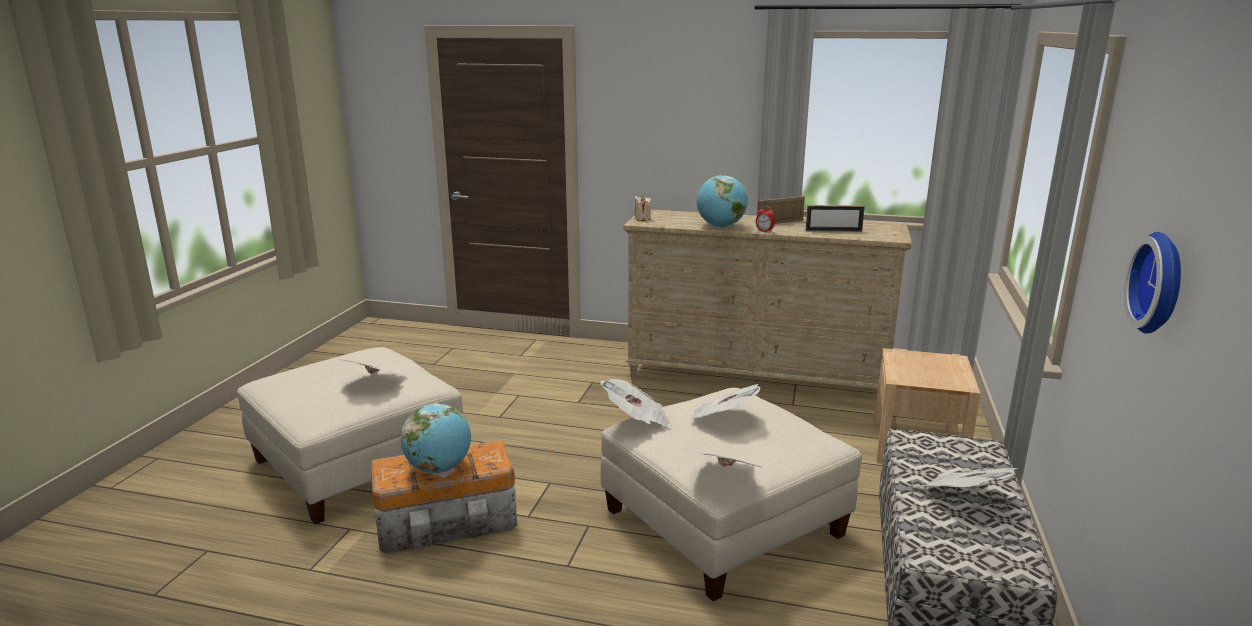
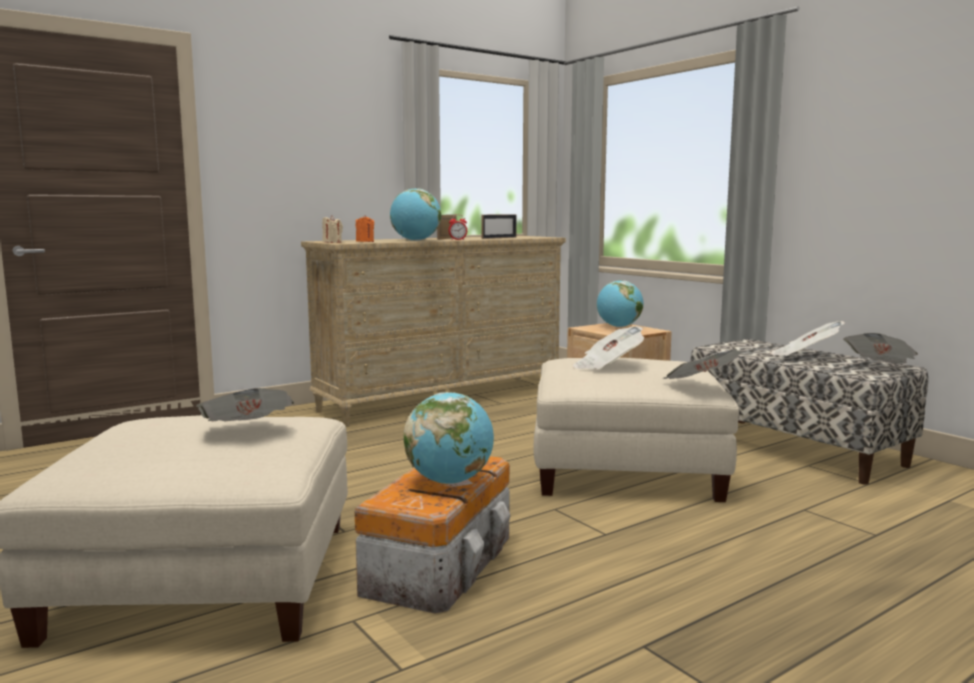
camera: 50 degrees left, 10 degrees down
newspaper [600,379,672,427] -> newspaper moved to [843,333,918,364]
wall clock [1124,232,1181,334] -> none
none -> orange candle [356,215,374,242]
none -> globe [597,281,643,327]

